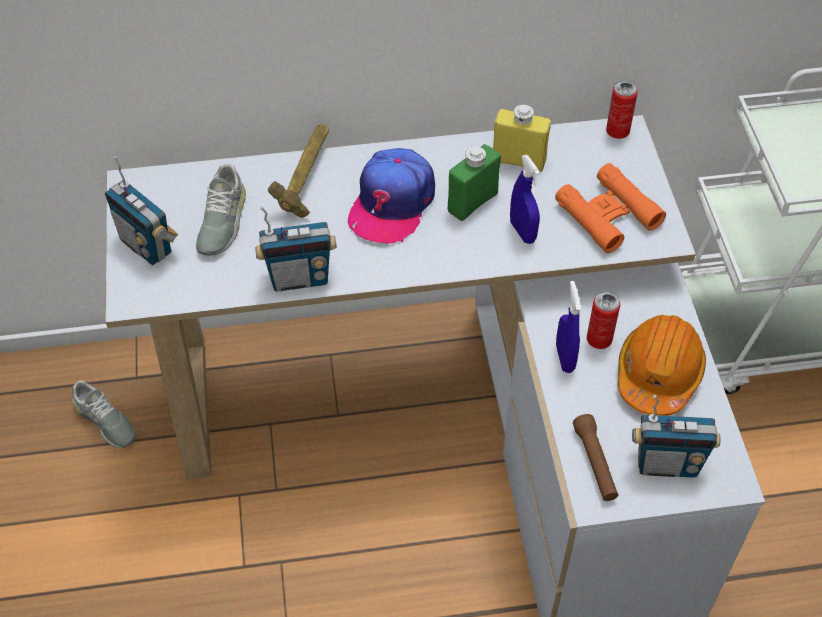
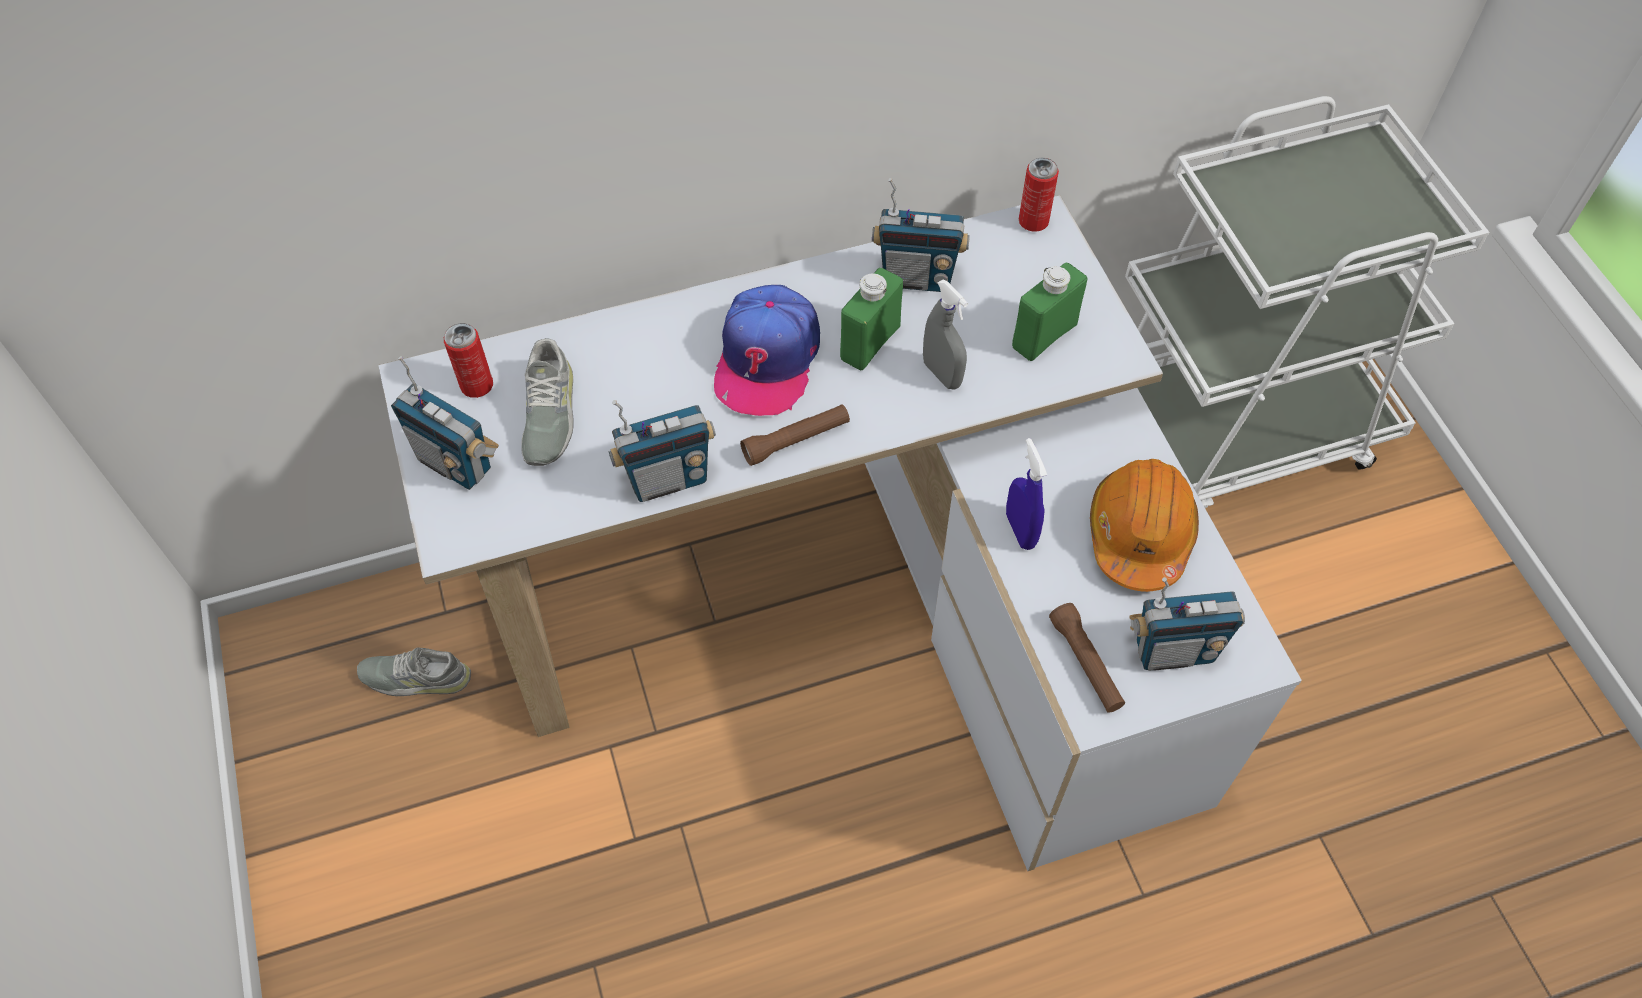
camera: 10 degrees left, 5 degrees up
grey shoe [72,380,135,448] -> grey shoe turned 150 degrees clockwise [357,647,471,696]
hammer [268,124,329,218] -> none
yellow bottle [493,105,551,172] -> radio [872,178,970,292]
blue spray bottle [510,155,541,244] -> grey spray bottle [923,280,968,390]
orange binoculars [555,163,666,253] -> green bottle [1012,263,1087,361]
can [587,292,620,349] -> can moved to [444,323,493,398]
none -> brown flashlight [740,404,850,466]

